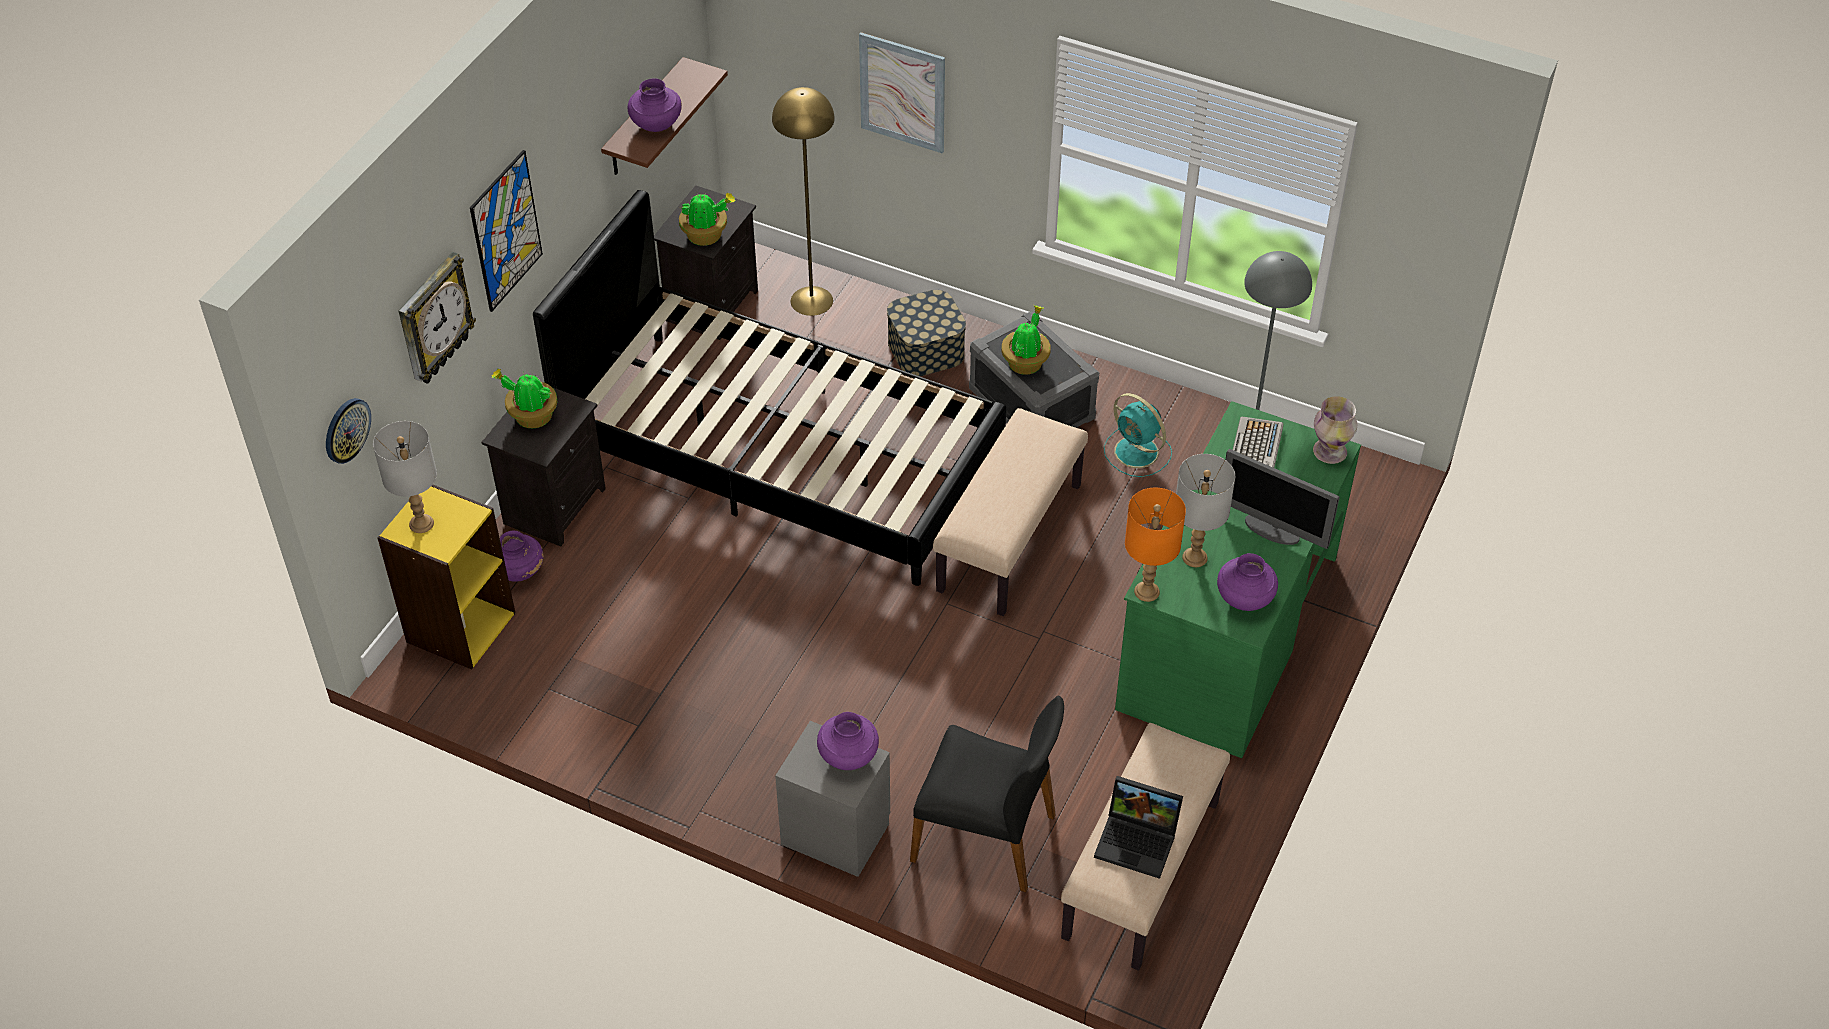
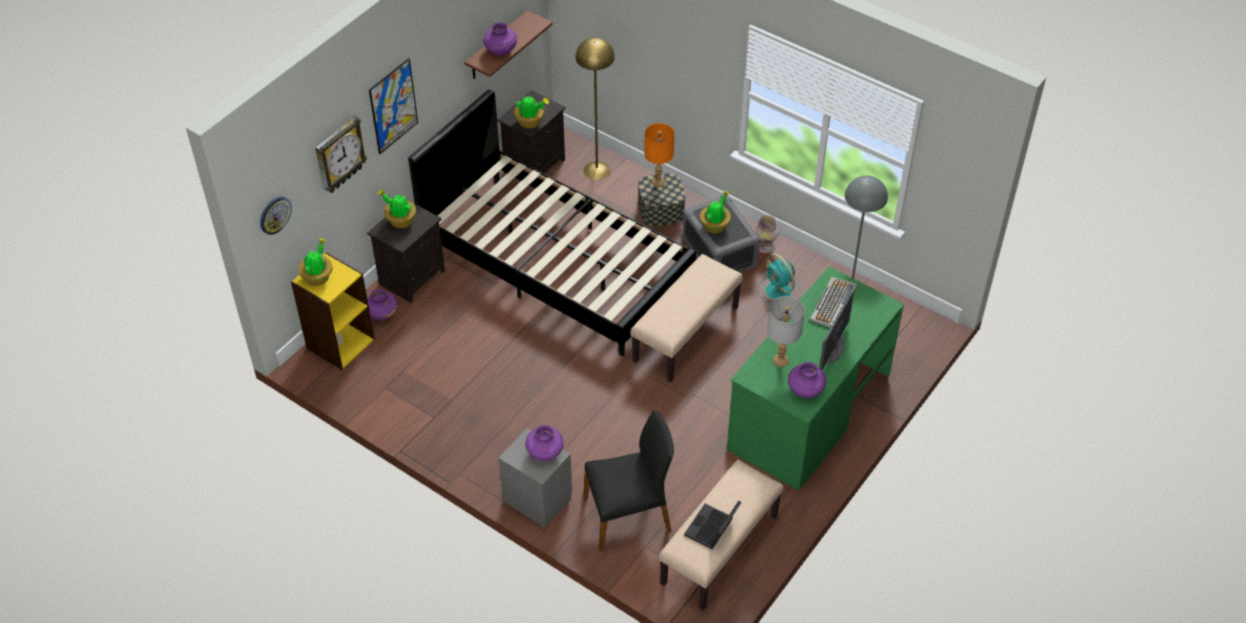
camera: 10 degrees right, 0 degrees up
grey table lamp [373,421,437,533] -> potted plant [298,238,333,286]
picture [859,32,945,153] -> none
black chair [910,696,1064,892] -> black chair turned 45 degrees counterclockwise [583,410,674,551]
laptop [1094,776,1183,879] -> laptop turned 90 degrees clockwise [684,501,742,549]
orange table lamp [1125,488,1186,602] -> orange table lamp moved to [644,123,674,187]
monitor [1226,449,1340,549] -> monitor turned 75 degrees clockwise [819,289,854,370]
vase [1313,396,1357,464] -> vase moved to [755,215,779,253]

